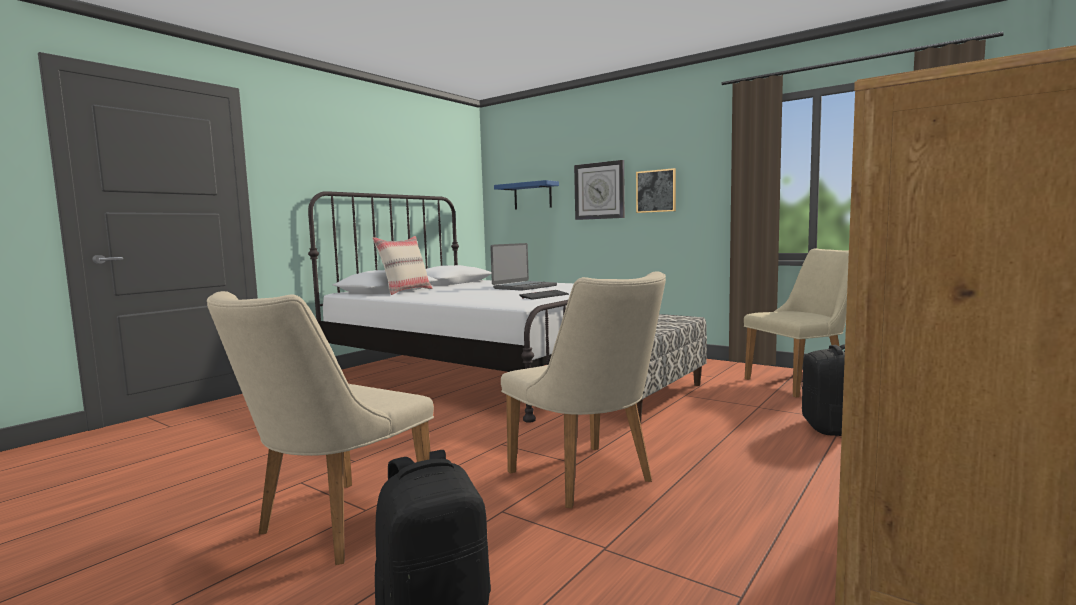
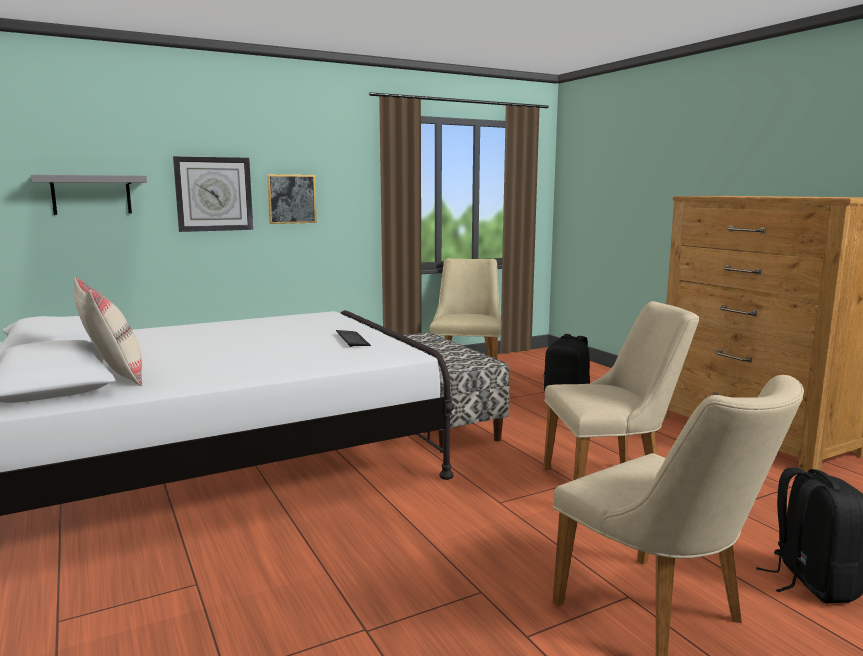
camera: 65 degrees left, 5 degrees up
laptop [490,243,557,291] -> none
blue shelf [494,180,559,210] -> grey shelf [31,175,147,215]

